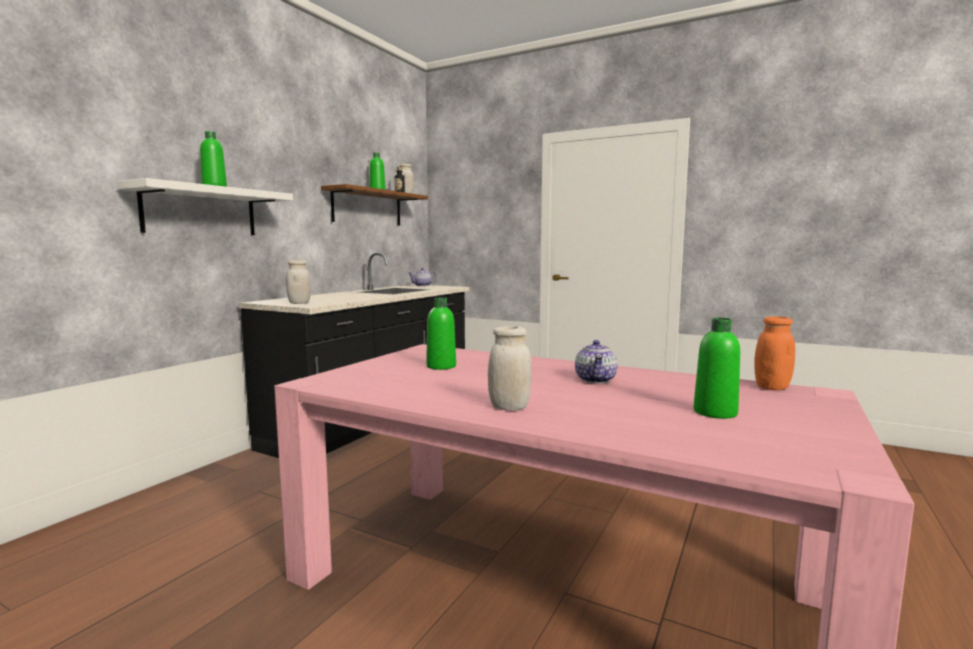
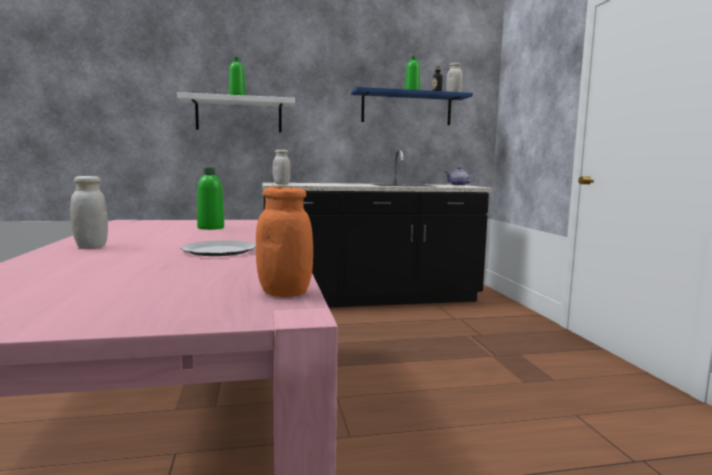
camera: 50 degrees right, 0 degrees up
brown shelf [321,184,428,225] -> blue shelf [351,87,473,125]
teapot [575,340,618,384] -> plate [180,240,256,256]
green bottle [694,318,740,419] -> none

